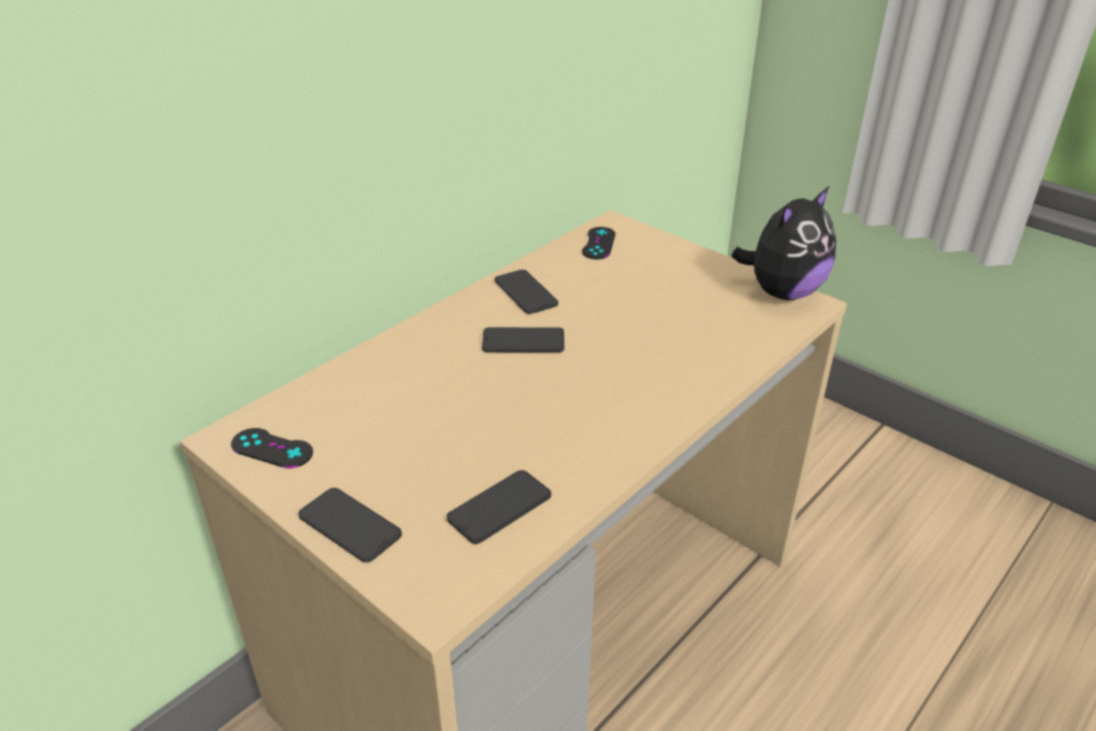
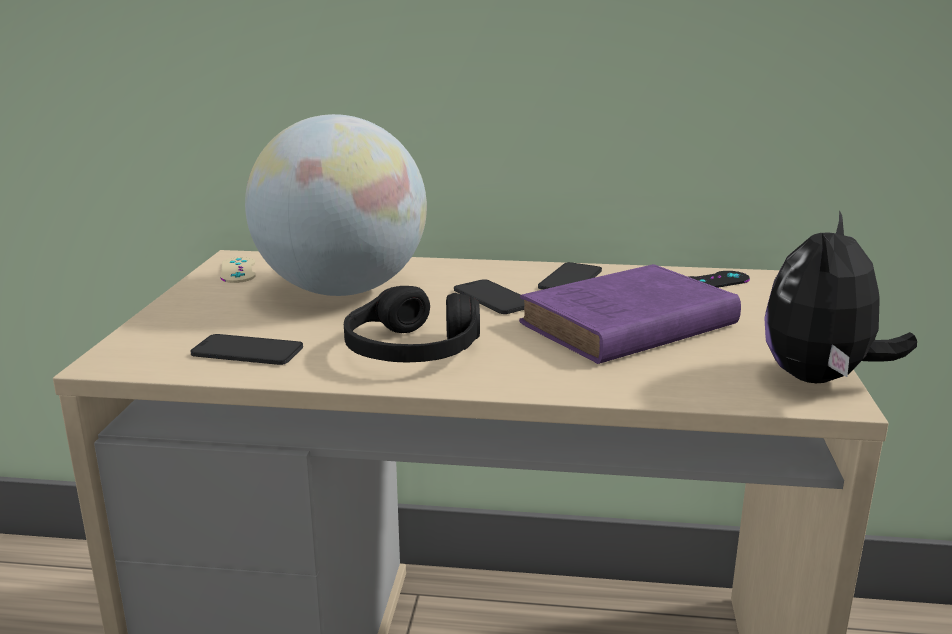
camera: 55 degrees right, 15 degrees down
black game controller [231,428,313,468] -> beige game controller [221,257,255,283]
phone [298,488,402,563] -> none
plush toy [731,186,836,300] -> plush toy turned 105 degrees clockwise [764,210,917,383]
none -> globe [245,114,427,296]
none -> black headphones [344,286,480,362]
none -> purple book [519,264,741,364]

